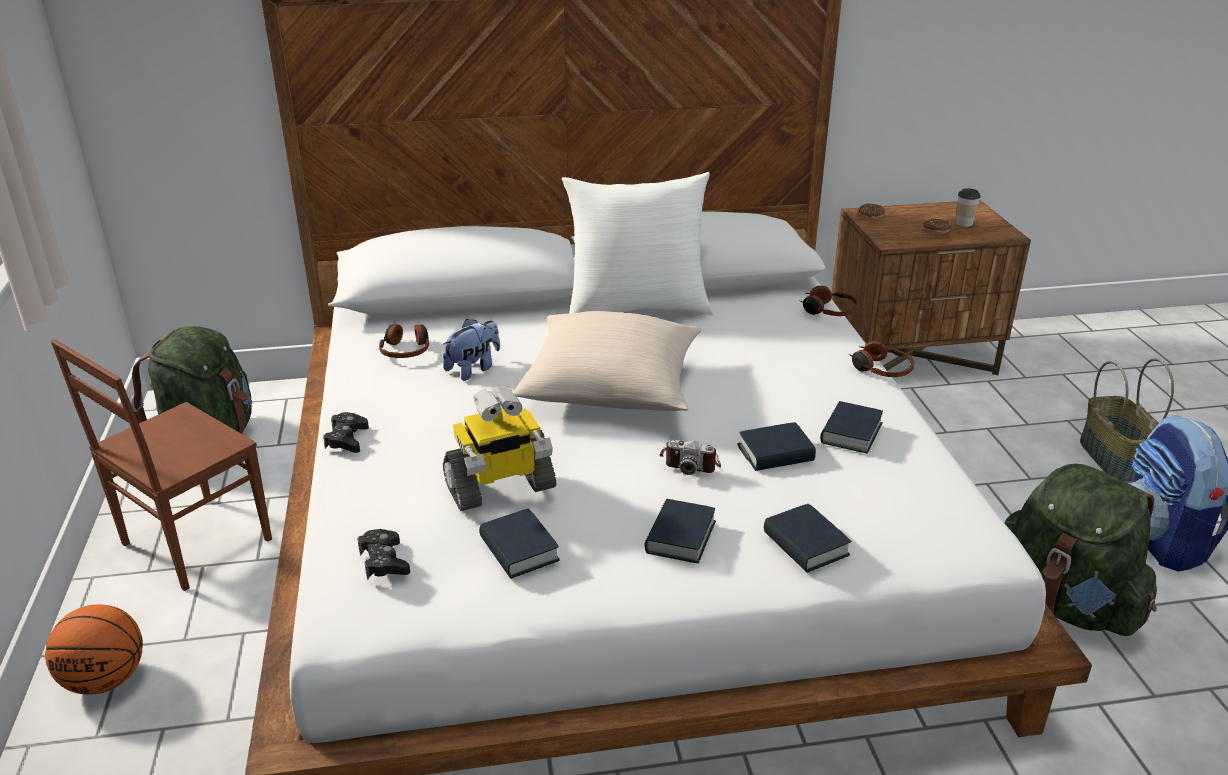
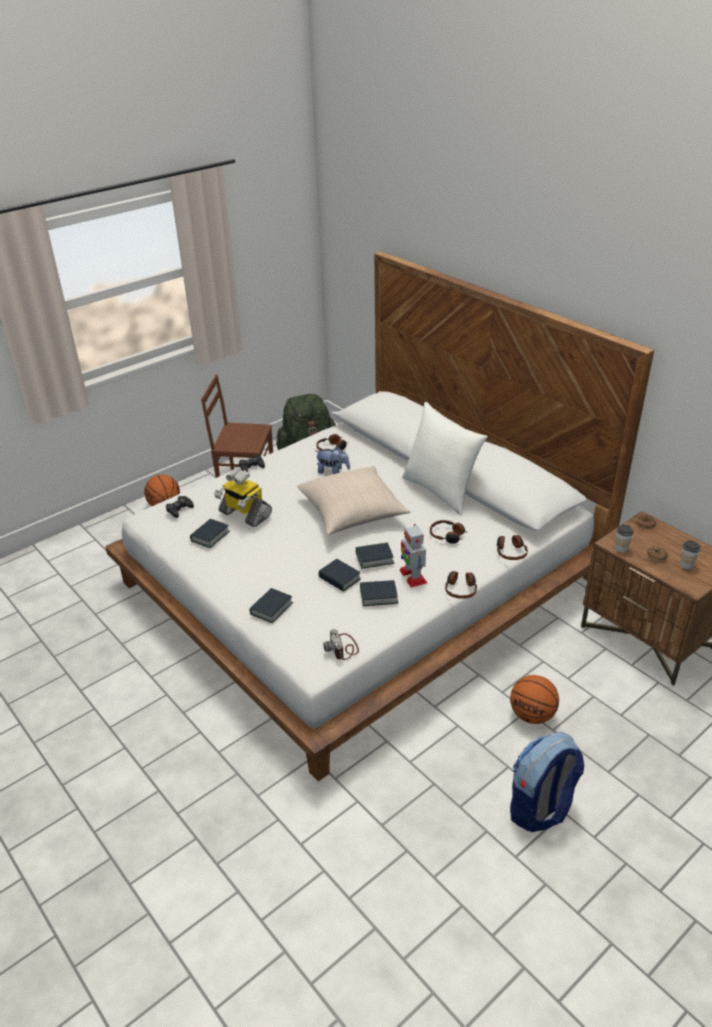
camera: 60 degrees right, 5 degrees up
book [644,499,716,563] -> book moved to [356,543,394,569]
camera [660,439,721,475] -> camera moved to [323,629,359,660]
green backpack [1004,464,1157,636] -> none
basket [1080,358,1174,483] -> none
none -> toy robot [399,524,427,588]
none -> headphones [430,520,466,544]
none -> basketball [510,675,559,724]
none -> cup [615,525,634,553]

